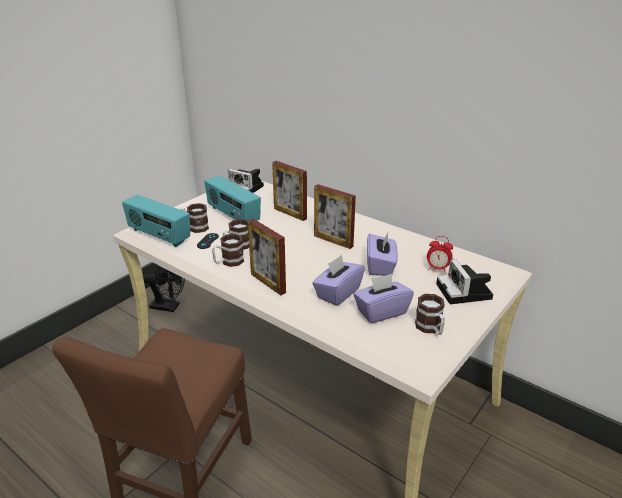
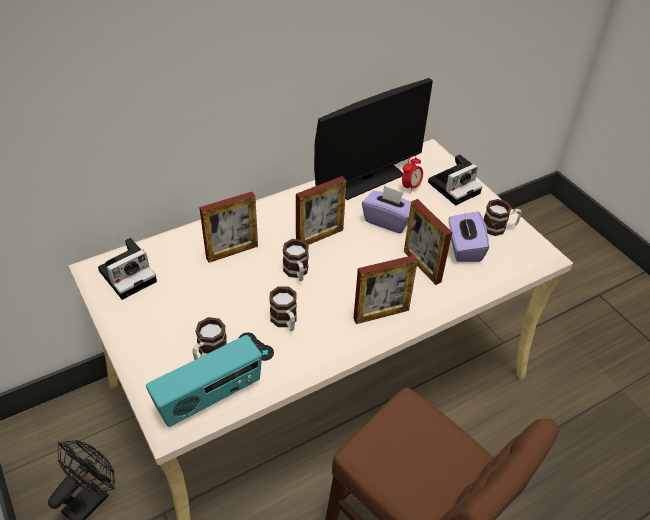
camera: 70 degrees left, 15 degrees up
radio [204,176,261,220] -> none
mug [212,234,244,267] -> mug moved to [283,239,309,281]
purple tissue box [312,255,365,306] -> picture frame [404,199,452,285]
camera [436,259,493,304] -> camera turned 45 degrees counterclockwise [428,154,482,205]
none -> monitor [314,78,433,200]

